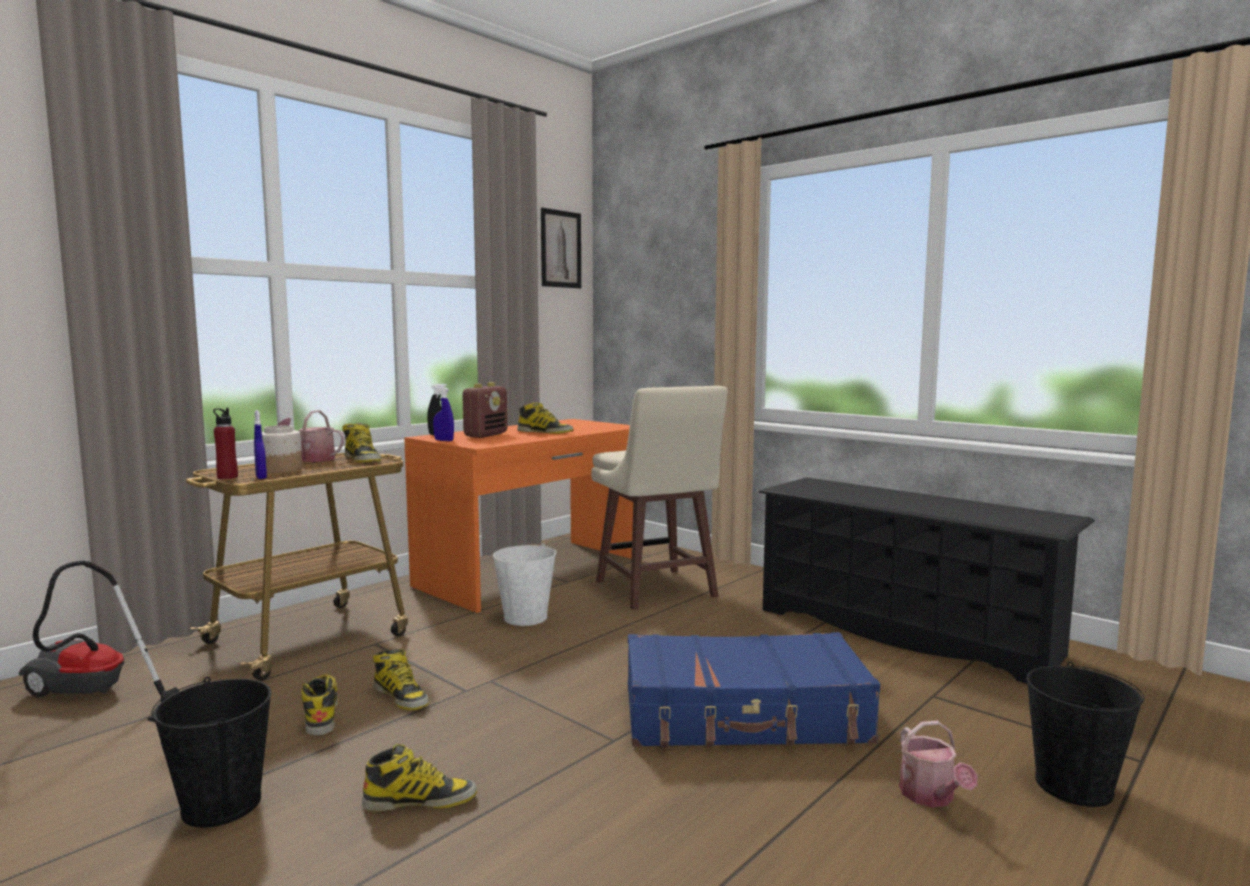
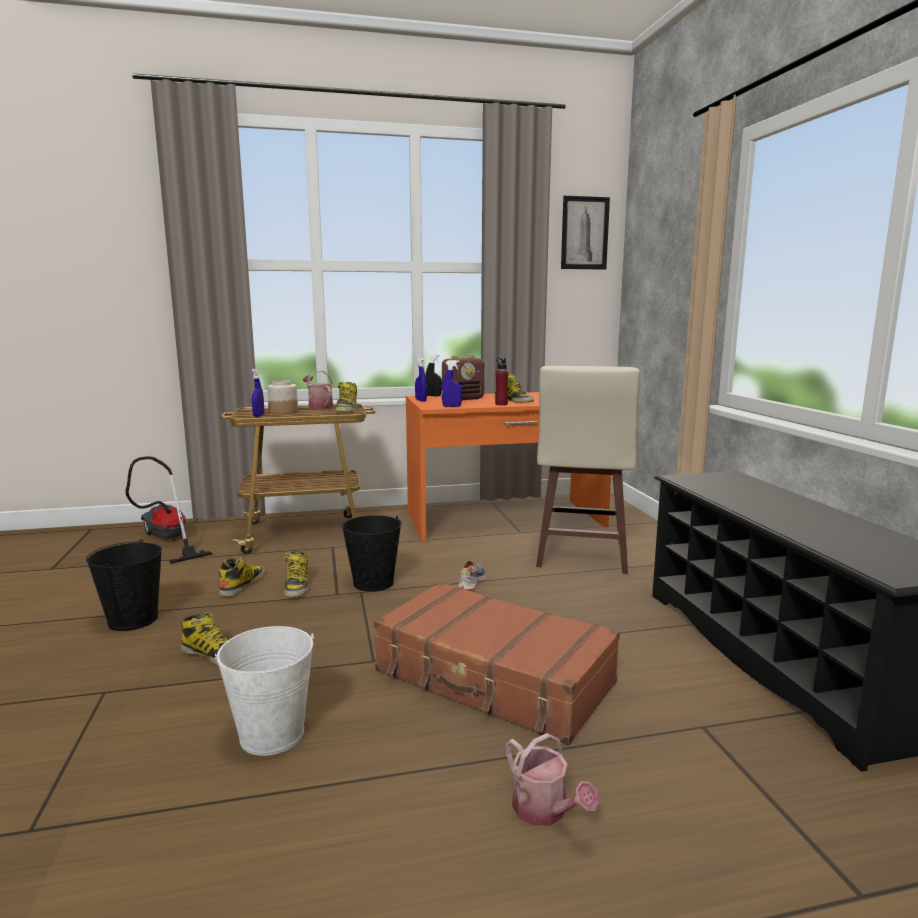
camera: 35 degrees right, 5 degrees up
red bottle [213,408,238,479] -> red bottle moved to [495,358,508,405]
white bucket [493,543,557,626] -> white bucket moved to [215,626,314,756]
blue suitcase [628,632,880,747] -> brown suitcase [374,581,620,745]
watering can [899,721,978,807] -> watering can turned 60 degrees counterclockwise [506,733,599,826]
black bucket [1026,661,1144,807] -> black bucket moved to [342,515,402,592]
none -> blue spray bottle [442,360,462,407]
none -> shoe [458,561,486,591]

